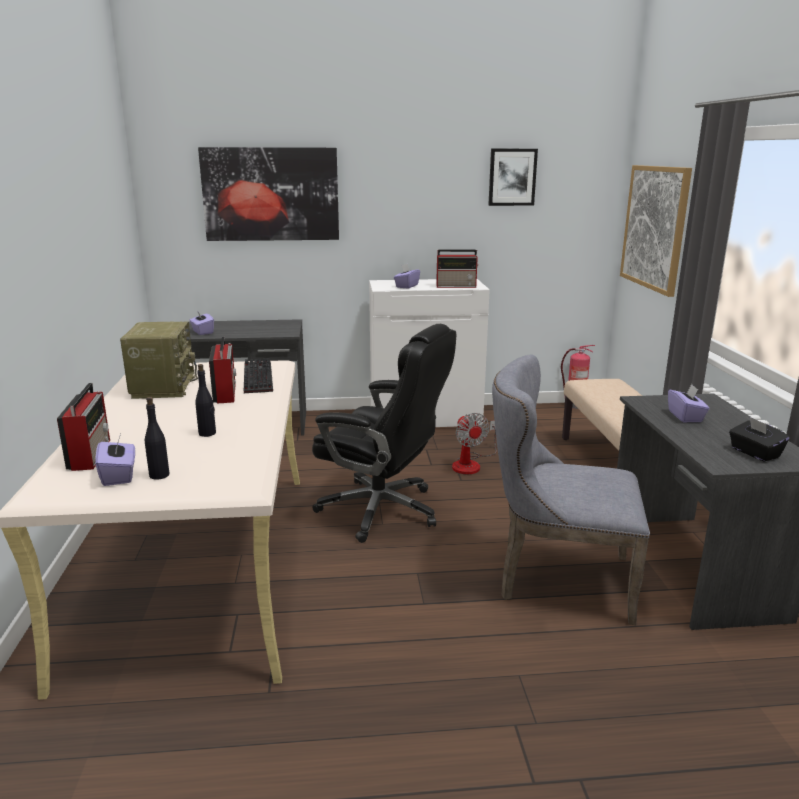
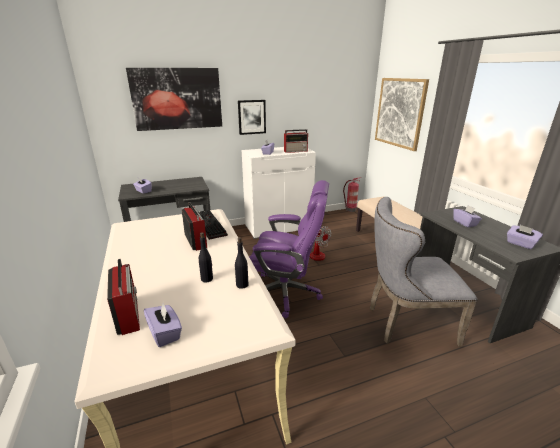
camera: 15 degrees left, 5 degrees up
radio [120,322,198,399] -> none
black bottle [145,397,169,480] -> black bottle moved to [235,237,248,289]
black office chair [312,324,456,543] -> purple office chair [249,180,329,319]
picture [488,149,538,206] -> picture moved to [238,100,266,135]
black tissue box [729,417,790,462] -> purple tissue box [507,225,543,249]

